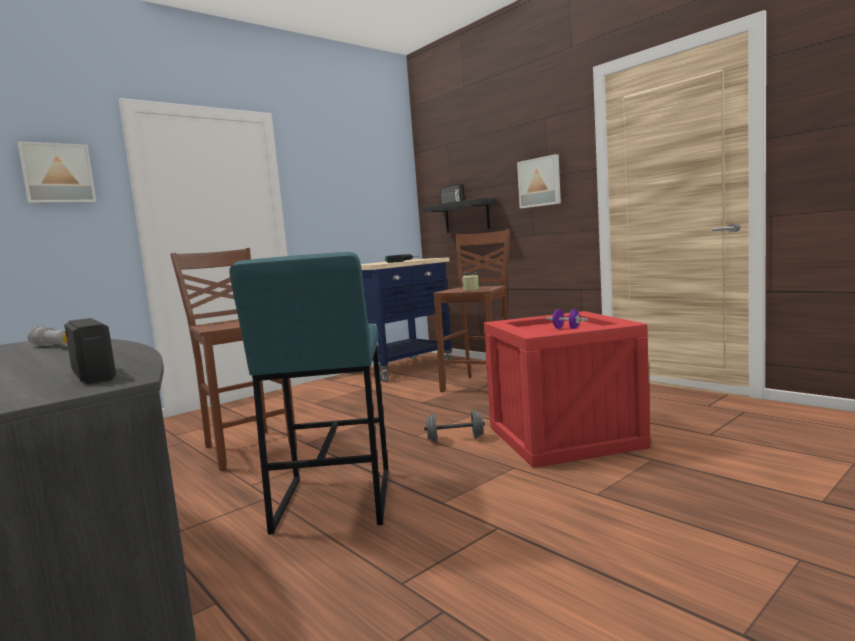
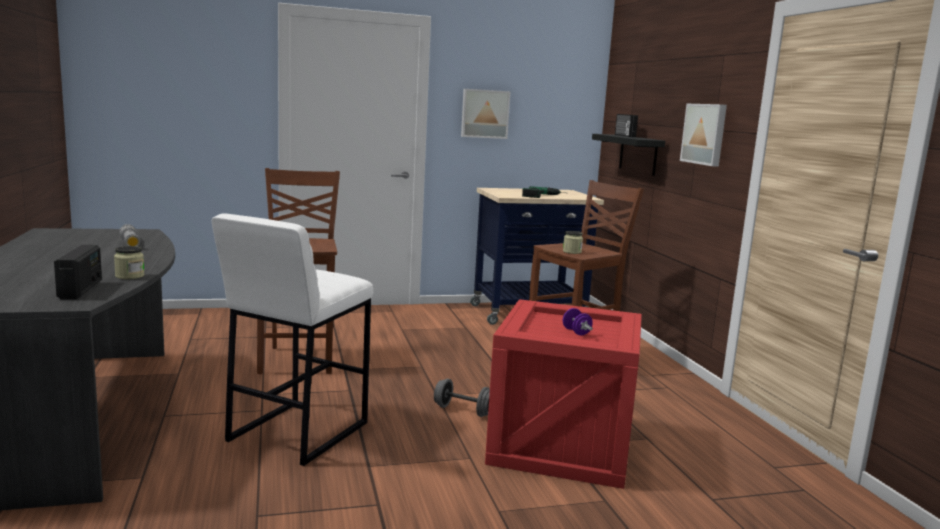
camera: 25 degrees right, 5 degrees up
picture [18,141,96,203] -> picture moved to [461,89,511,139]
turquoise stool [229,252,389,535] -> white stool [212,214,373,466]
none -> jar [114,246,145,279]

